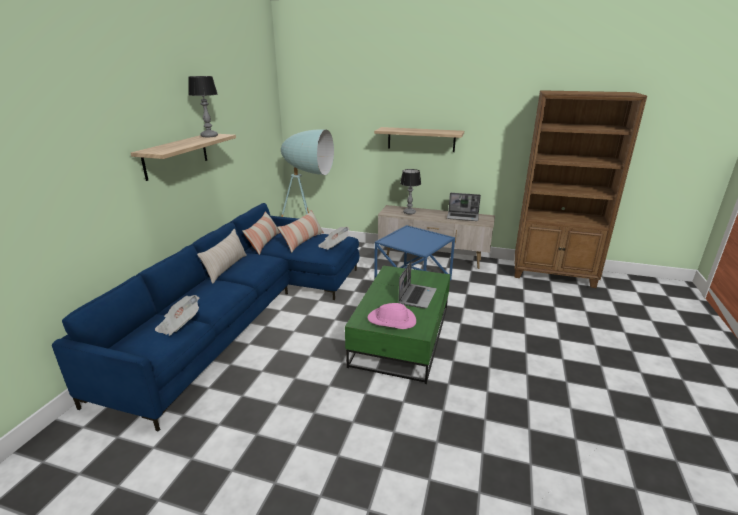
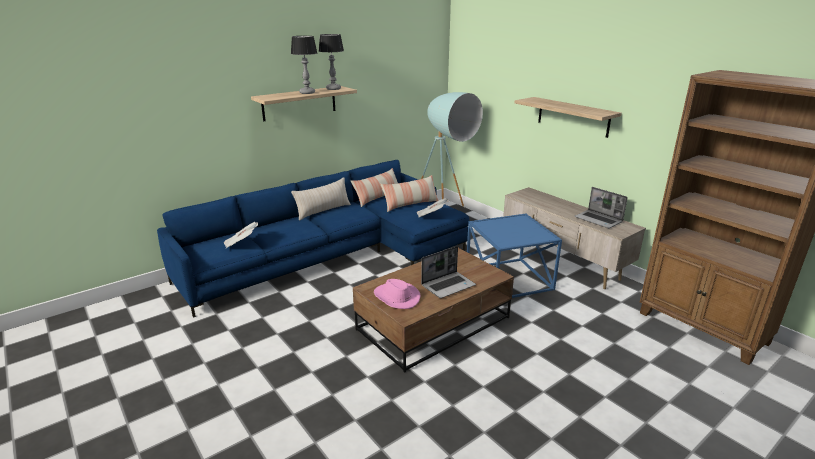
camera: 35 degrees right, 0 degrees up
green coffee table [345,266,450,384] -> brown coffee table [353,248,514,373]
table lamp [400,169,421,215] -> table lamp moved to [291,36,317,94]

